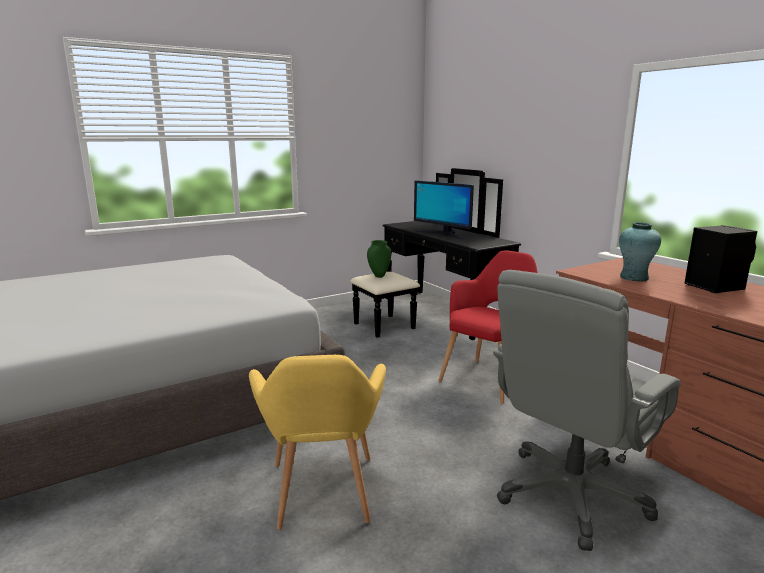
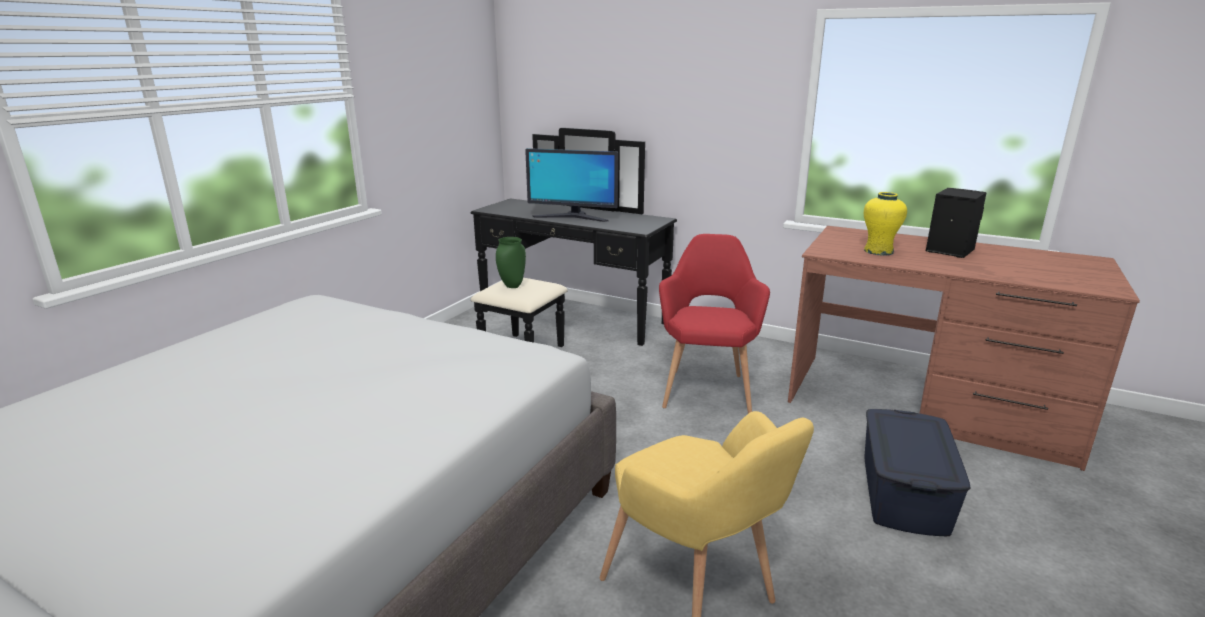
camera: 30 degrees left, 5 degrees up
grey office chair [493,270,681,551] -> blue storage box [864,409,971,536]
turquoise vase [619,222,661,282] -> yellow vase [864,192,907,256]

